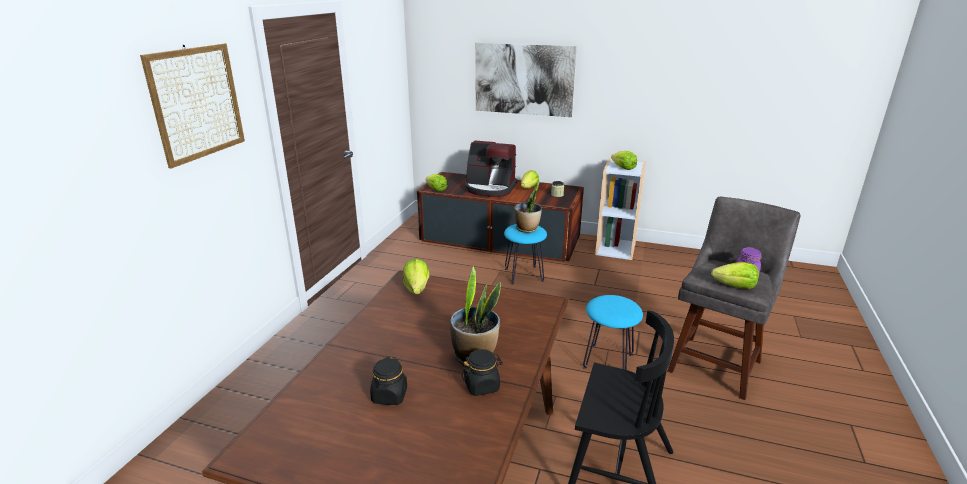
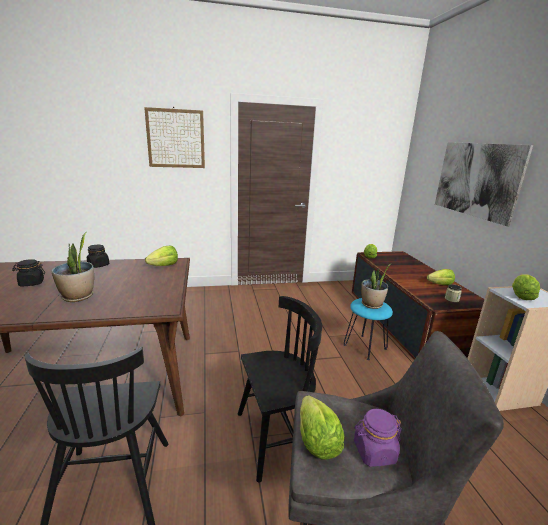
camera: 60 degrees right, 5 degrees down
black jar [462,349,503,396] -> black jar moved to [87,245,109,268]
coffee machine [465,141,517,197] -> none
turquoise stool [583,295,643,370] -> black chair [238,296,322,483]

